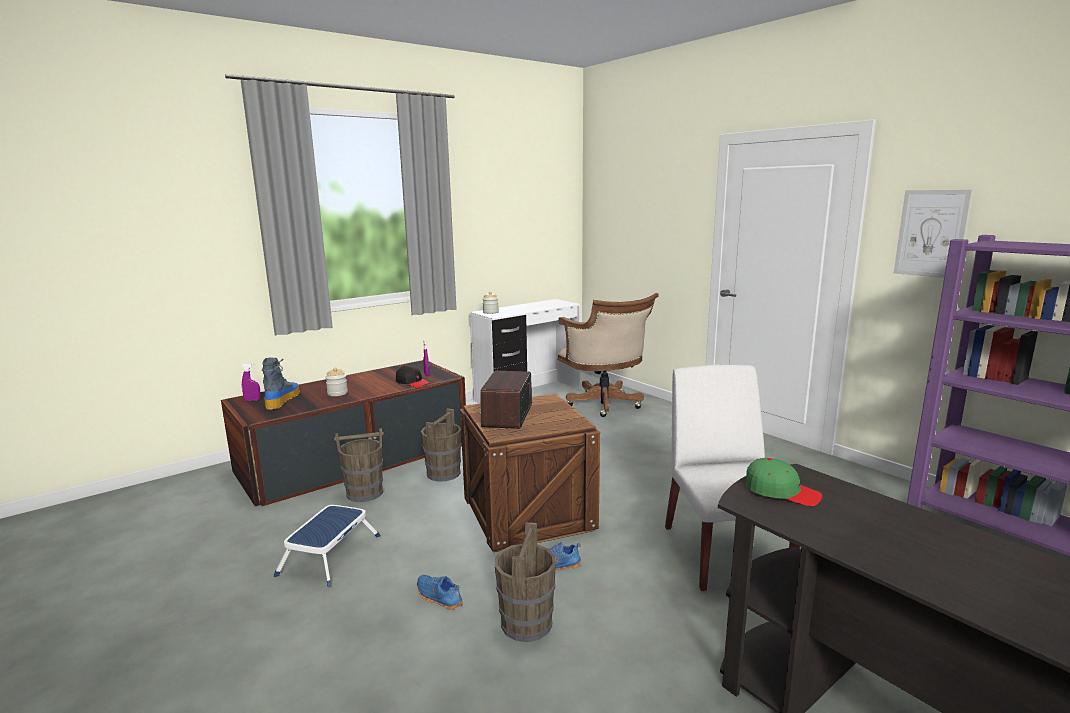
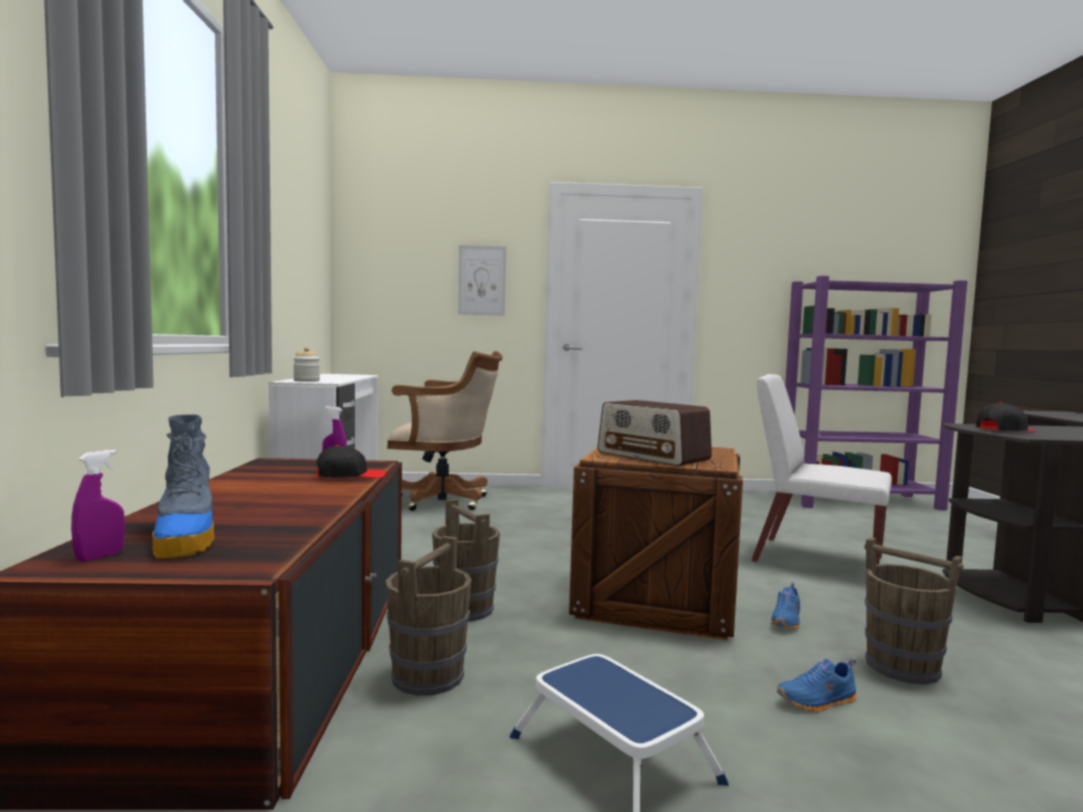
camera: 55 degrees left, 10 degrees down
boot [262,357,300,410] -> boot turned 150 degrees counterclockwise [152,415,215,558]
jar [325,367,348,396] -> none
green cap [746,458,822,506] -> black cap [975,402,1035,432]
picture [894,190,972,278] -> picture moved to [458,245,506,316]

